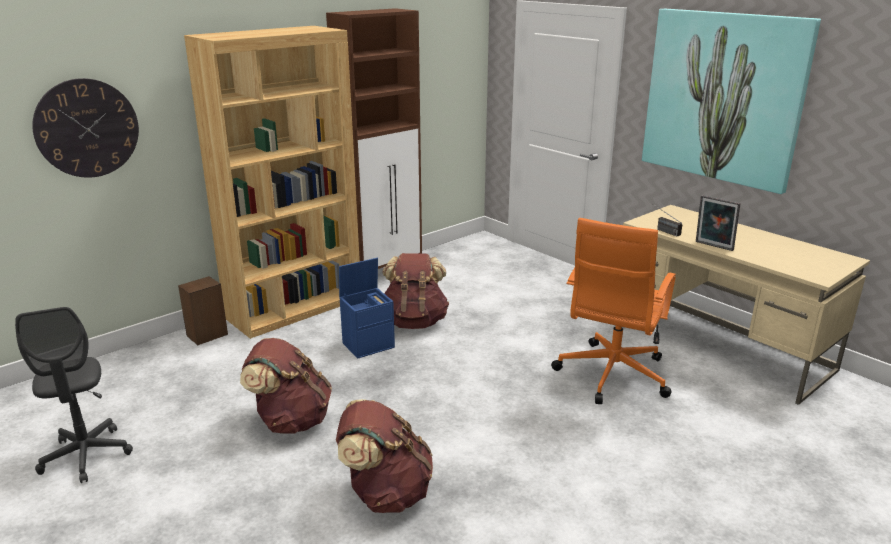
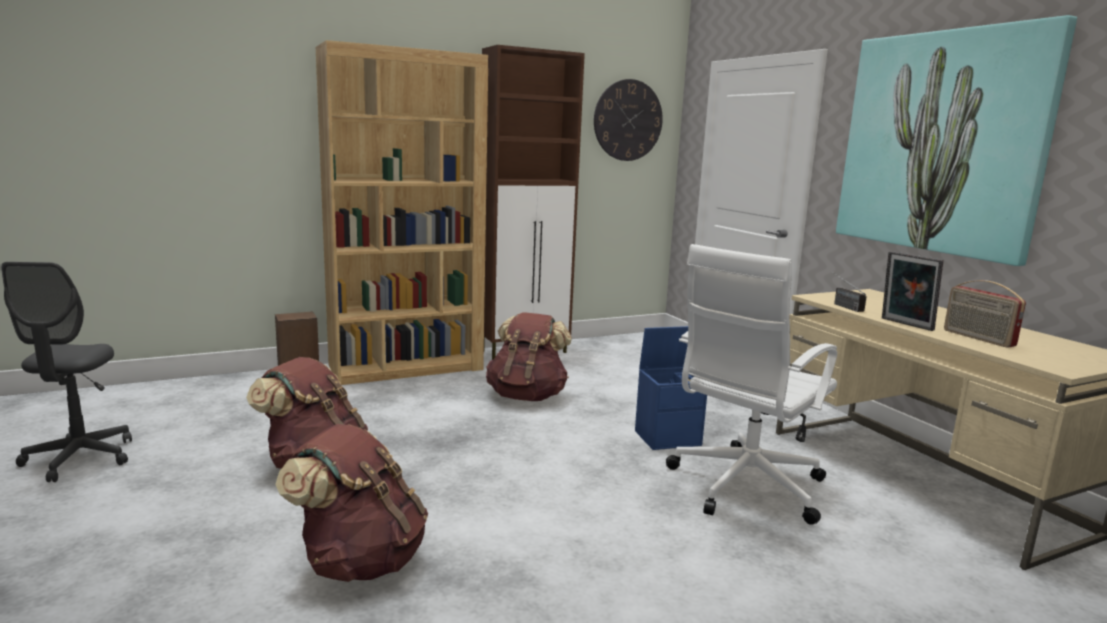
camera: 15 degrees right, 10 degrees down
wall clock [32,78,139,178] -> wall clock moved to [594,79,663,161]
blue storage box [339,258,395,359] -> blue storage box moved to [635,326,707,450]
orange office chair [551,218,676,404] -> white office chair [666,244,837,525]
none -> radio [944,280,1026,348]

